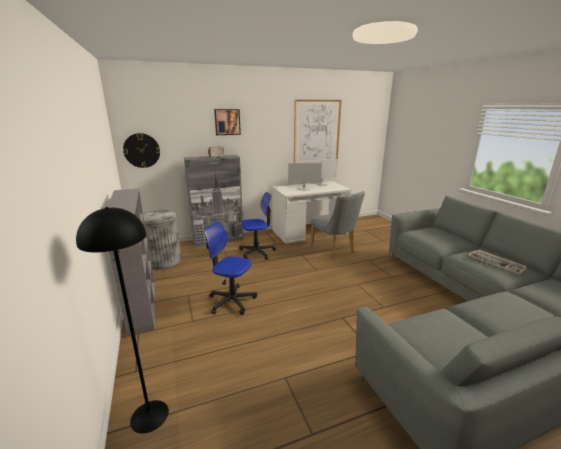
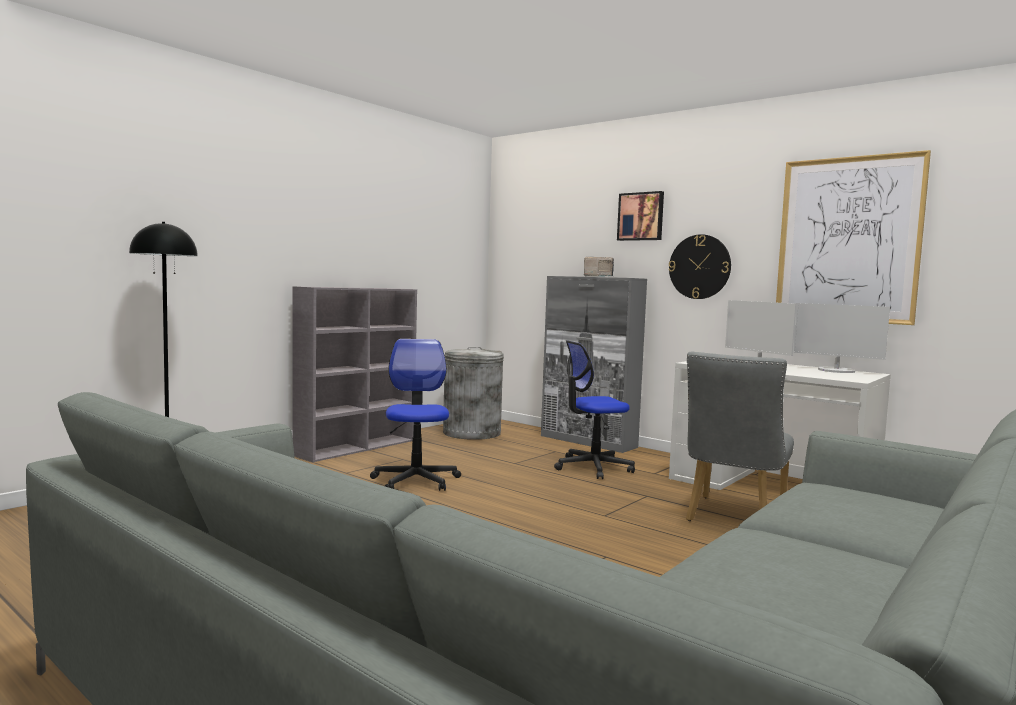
camera: 60 degrees right, 15 degrees down
wall clock [123,133,160,168] -> wall clock moved to [669,234,731,299]
office chair [239,192,276,260] -> office chair turned 120 degrees clockwise [554,340,635,479]
keyboard [467,250,527,275] -> none

